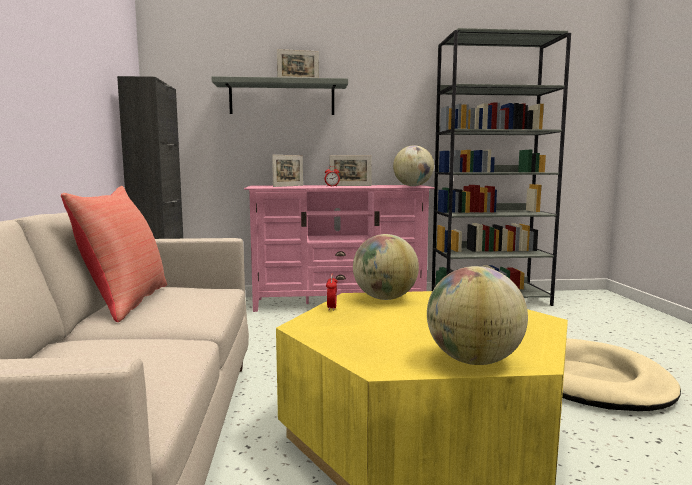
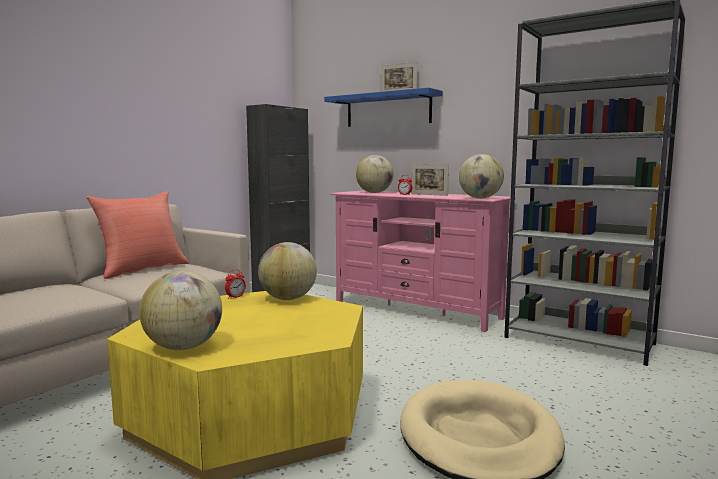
camera: 40 degrees right, 0 degrees up
grey shelf [212,76,348,115] -> blue shelf [324,87,443,127]
picture frame [272,155,303,187] -> globe [356,155,394,193]

